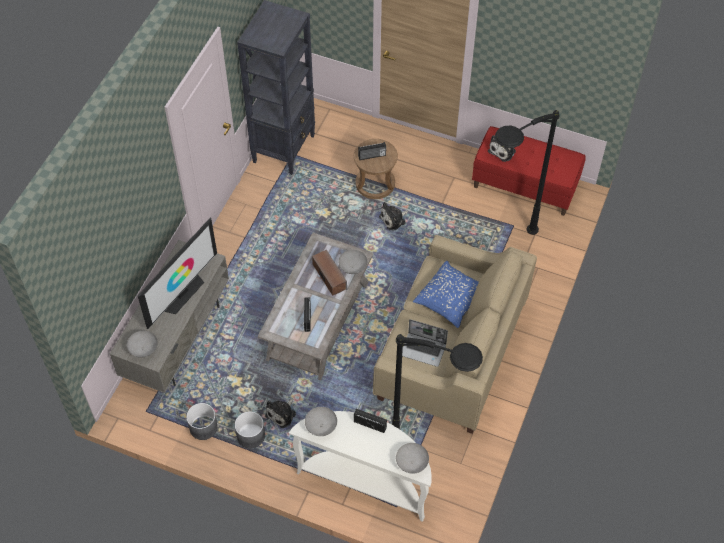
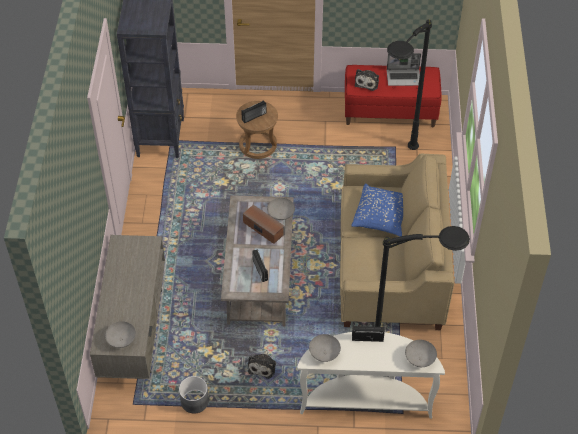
camera: 20 degrees left, 5 degrees down
television [138,218,217,329] -> none
grey planter [235,411,265,448] -> none
plush toy [379,202,408,230] -> none
laptop [402,319,448,367] -> laptop moved to [387,53,421,86]

